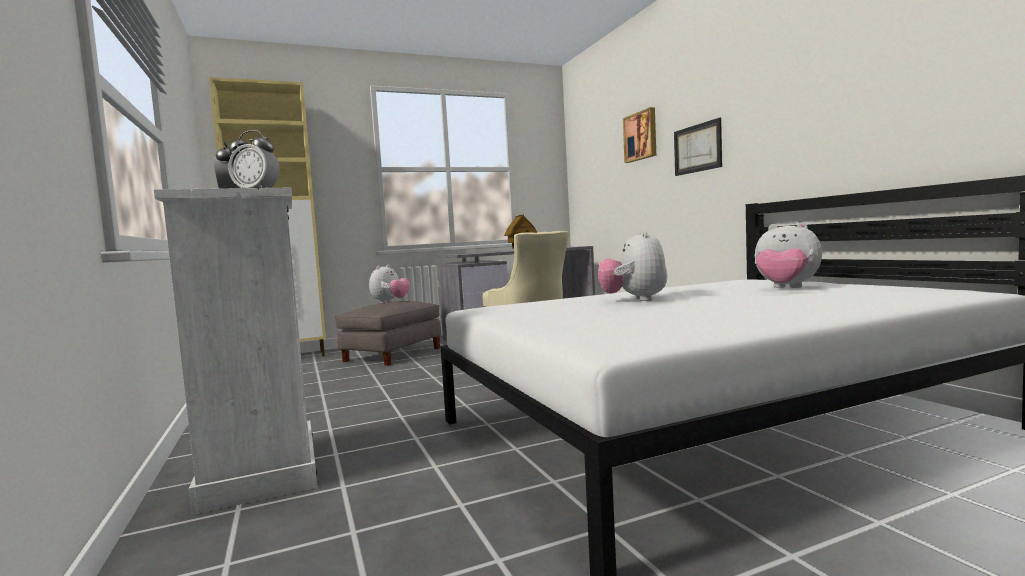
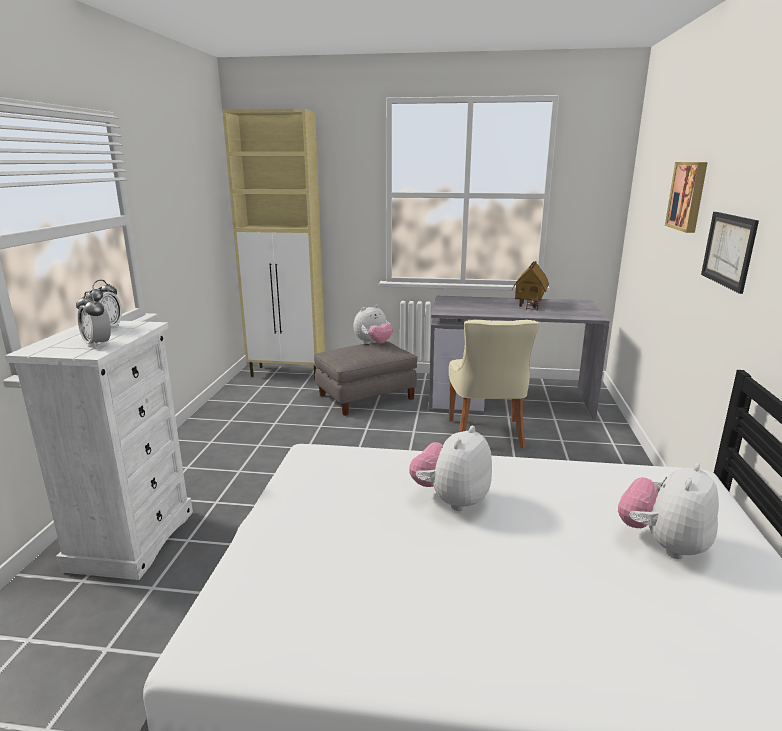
camera: 30 degrees right, 15 degrees up
plush toy [755,222,822,288] -> plush toy turned 60 degrees clockwise [618,463,719,559]

